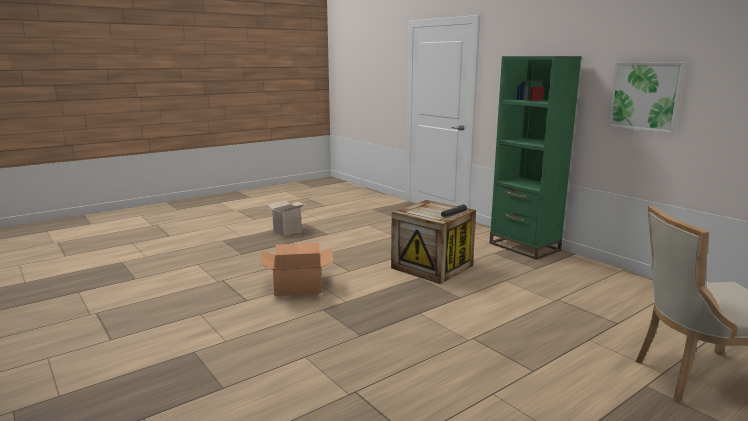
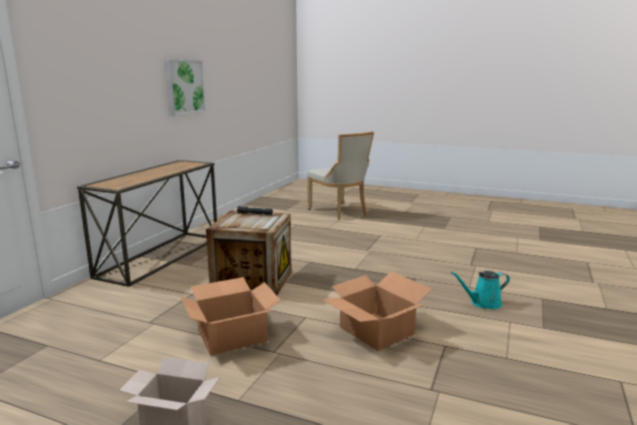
camera: 120 degrees left, 0 degrees up
green bookcase [489,56,582,260] -> console table [77,160,217,287]
none -> cardboard box [181,277,281,355]
none -> turquoise watering can [451,271,510,309]

